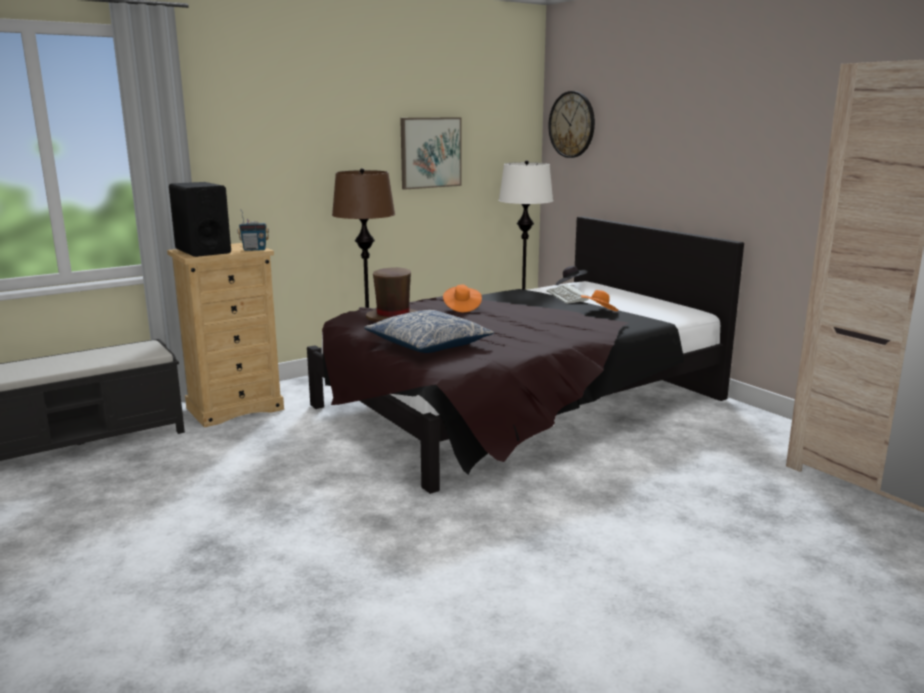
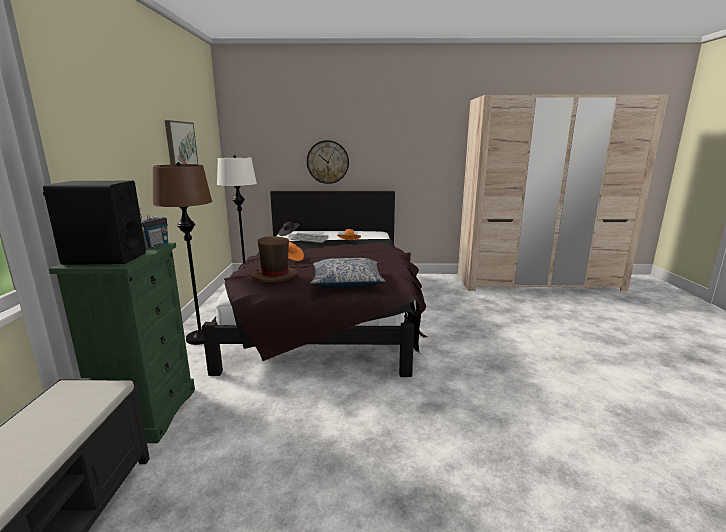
camera: 55 degrees left, 0 degrees up
beige dresser [167,243,284,427] -> green dresser [48,243,195,443]
wall clock [548,91,595,158] -> wall clock moved to [307,140,349,184]

